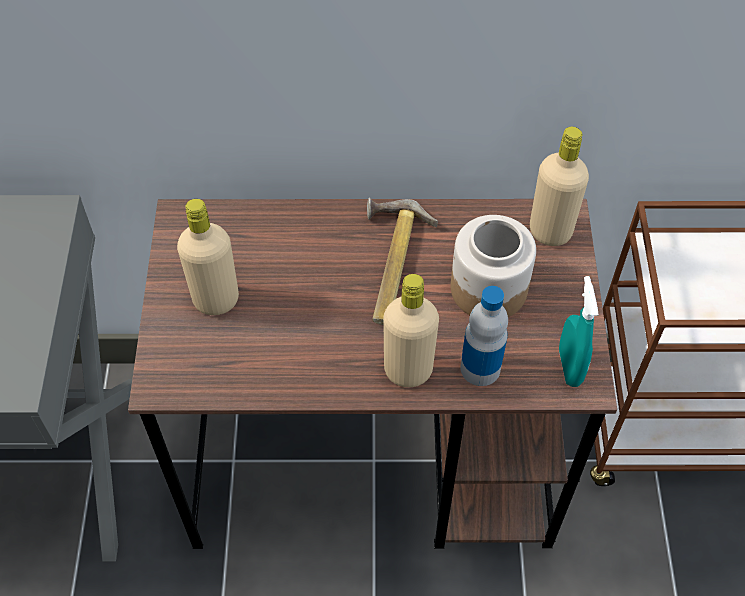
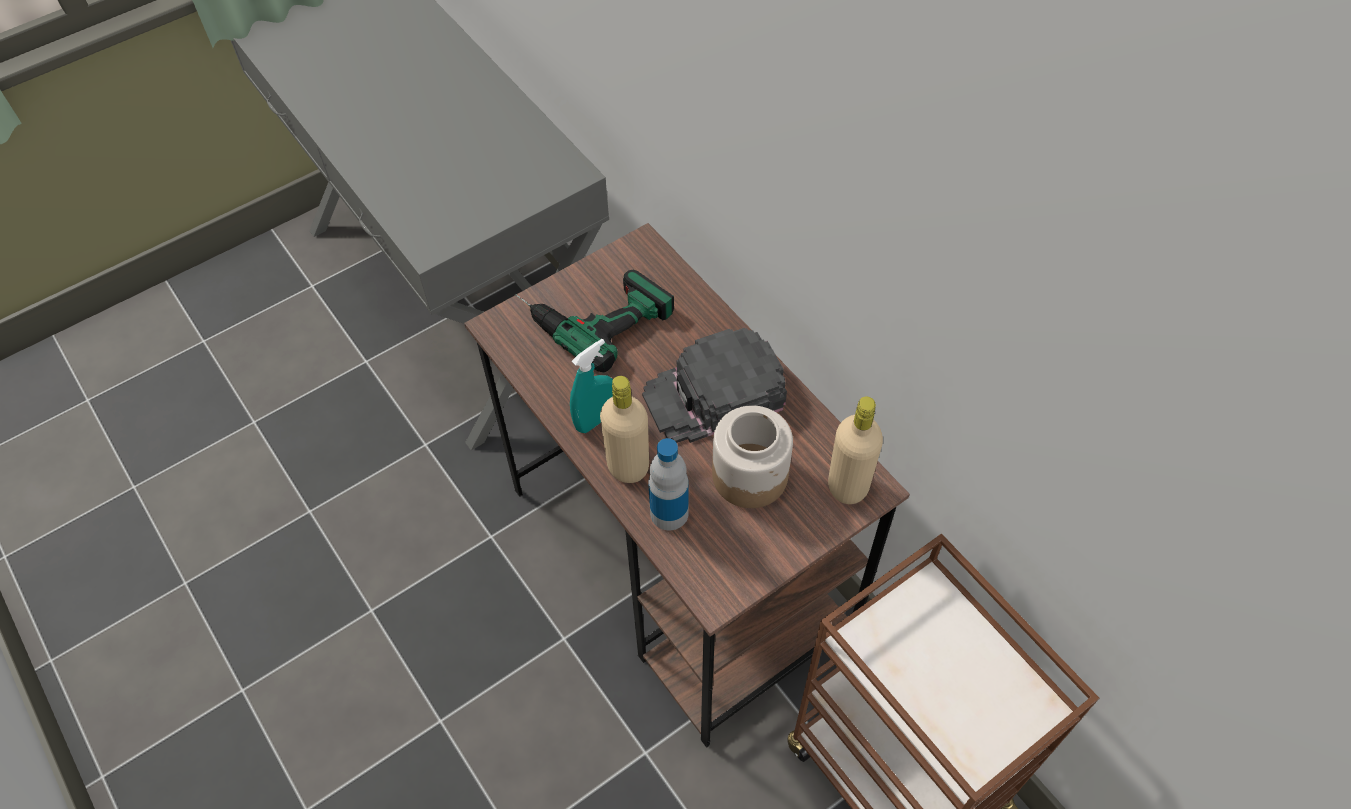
camera: 55 degrees right, 0 degrees up
beige bottle [177,199,239,315] -> power drill [515,270,674,372]
hammer [367,197,438,325] -> black cap [642,328,787,443]
turquoise spray bottle [559,276,599,387] -> turquoise spray bottle moved to [570,339,613,433]

